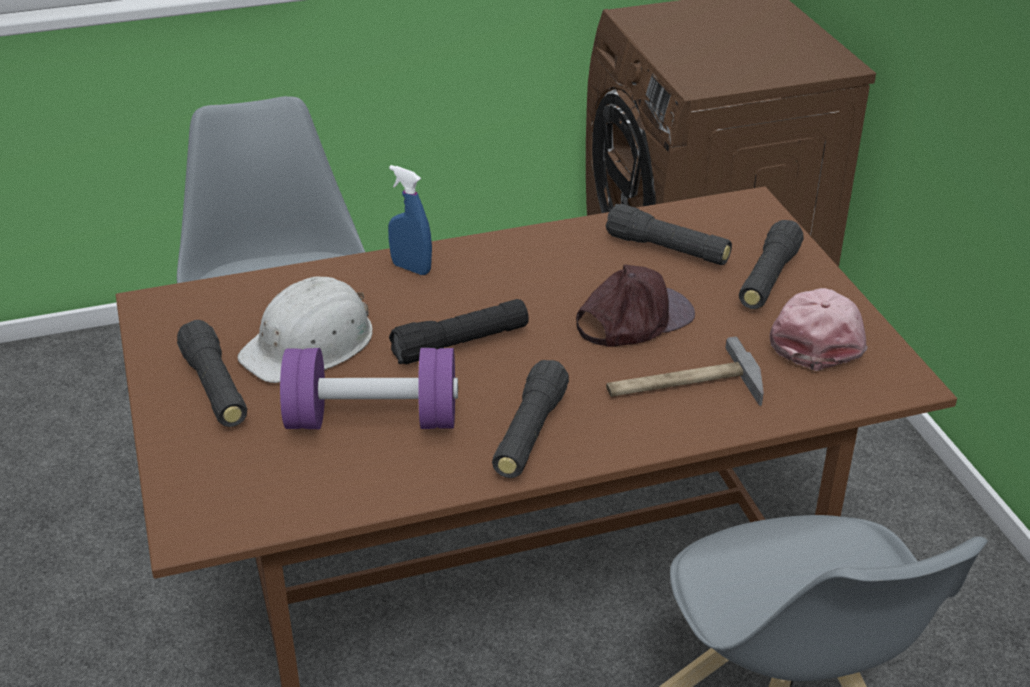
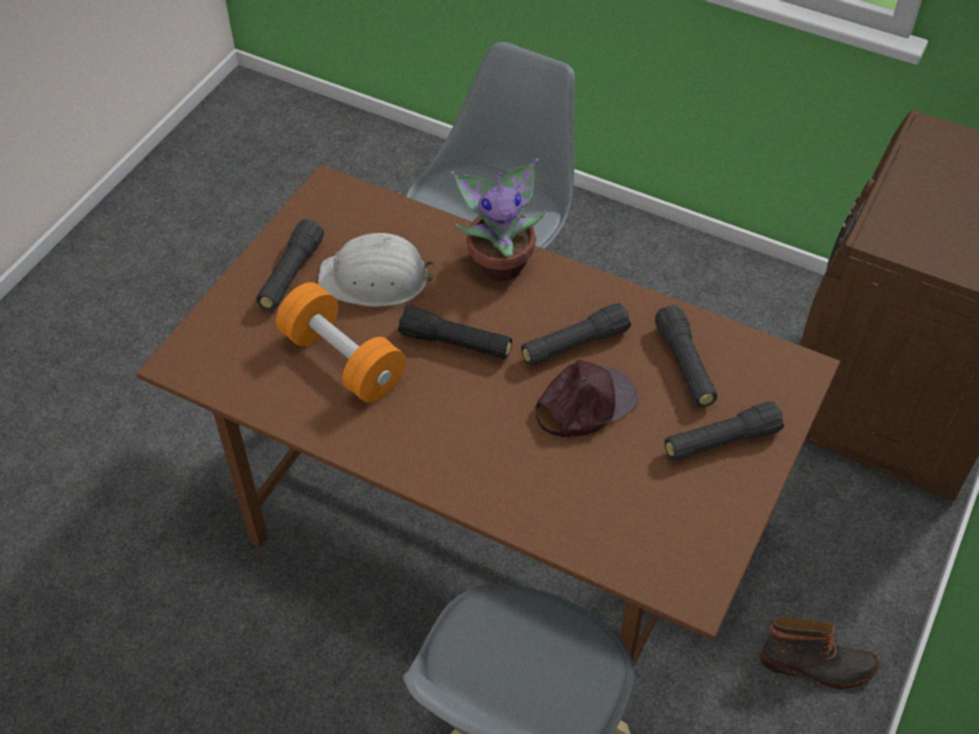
camera: 45 degrees right, 15 degrees up
purple dumbbell [280,348,458,429] -> orange dumbbell [276,282,406,403]
blue spray bottle [388,165,432,275] -> potted plant [450,159,546,281]
black flashlight [492,360,569,478] -> black flashlight moved to [521,303,631,366]
brown cap [576,264,695,347] -> brown cap turned 45 degrees counterclockwise [536,359,638,437]
hammer [606,336,764,406] -> none
pink cap [770,288,868,371] -> none
none -> boot [761,616,879,689]

